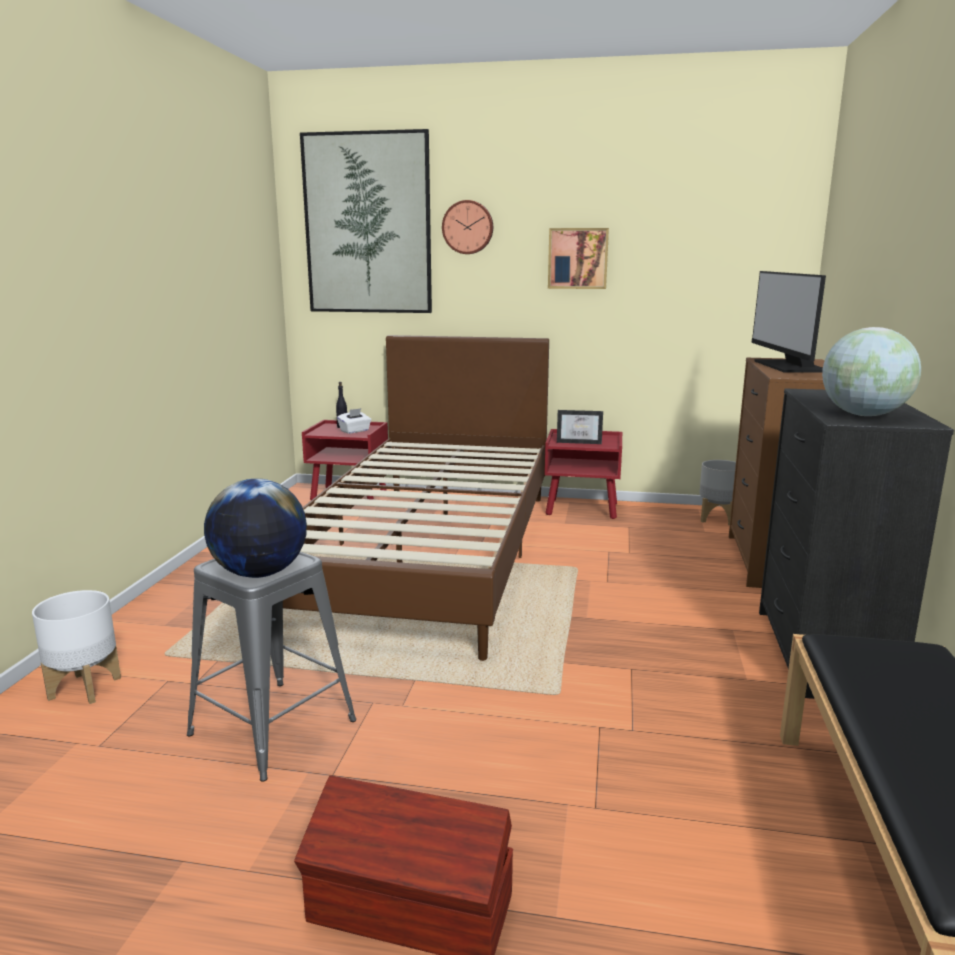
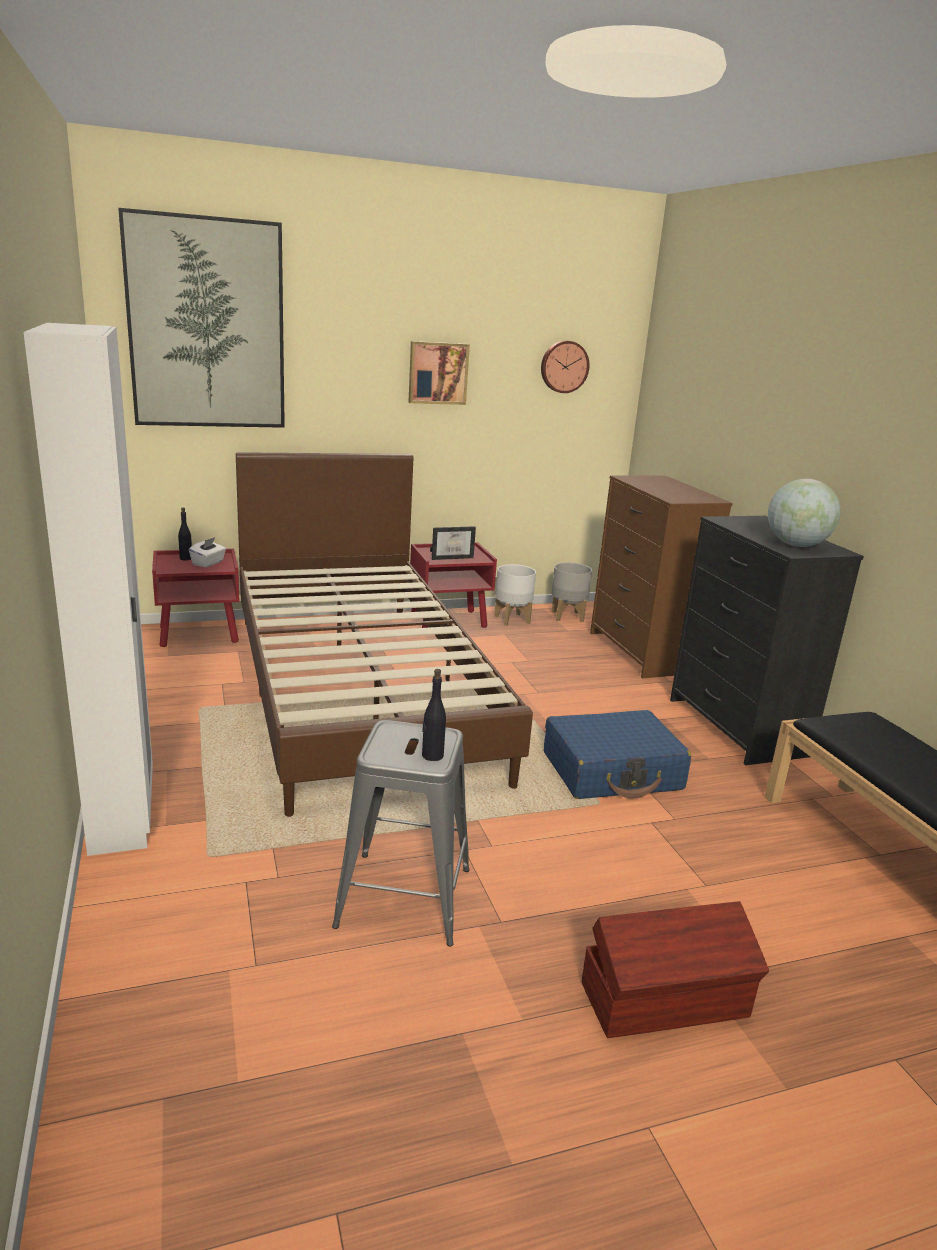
camera: 30 degrees left, 5 degrees up
white planter [32,590,121,704] -> white planter moved to [494,564,536,626]
globe [204,479,307,578] -> black bottle [422,669,446,761]
wall clock [442,200,493,254] -> wall clock moved to [541,341,590,393]
monitor [752,271,826,373] -> none
none -> white wardrobe [24,323,153,856]
none -> blue suitcase [544,710,691,799]

